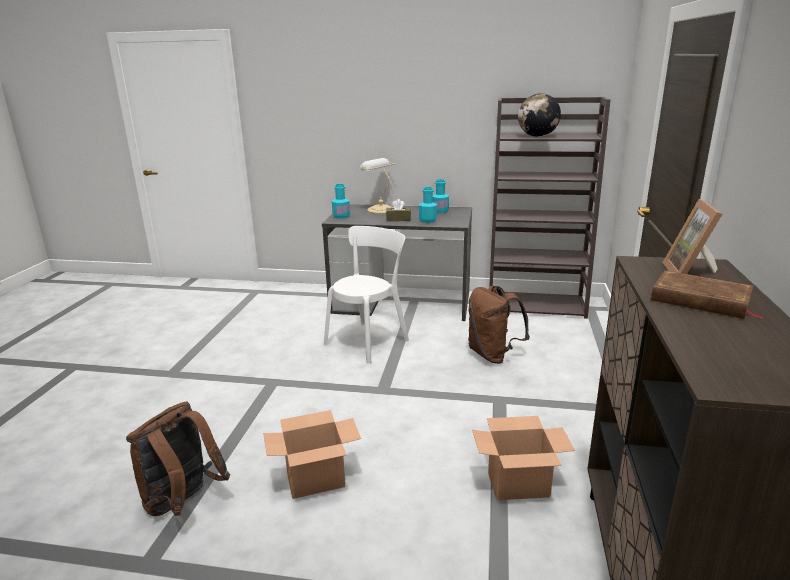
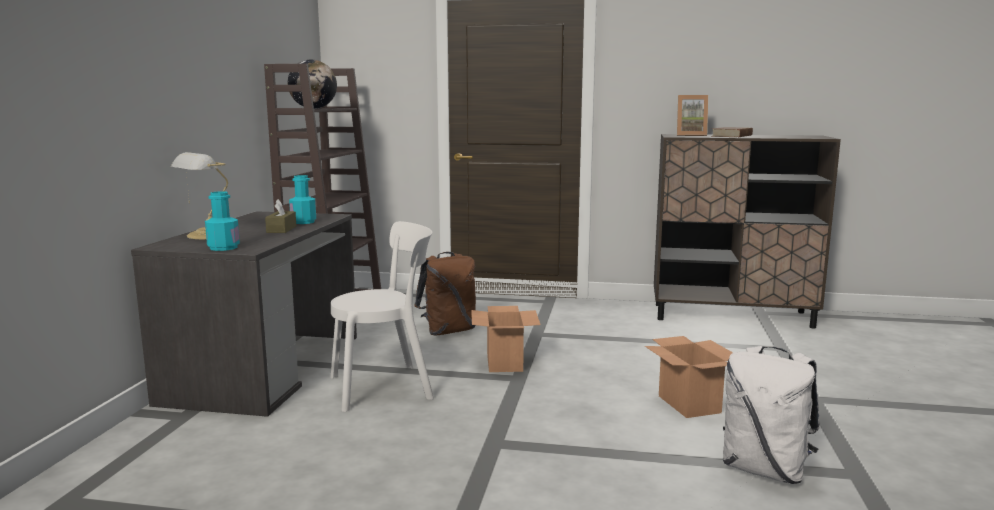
camera: 90 degrees left, 10 degrees down
brown backpack [126,401,230,516] -> white backpack [723,346,820,484]
white chair [324,226,409,363] -> white chair turned 120 degrees clockwise [330,221,434,412]
turquoise bottle [433,179,449,213] -> none
cardboard box [472,416,575,500] -> cardboard box moved to [471,306,541,372]

